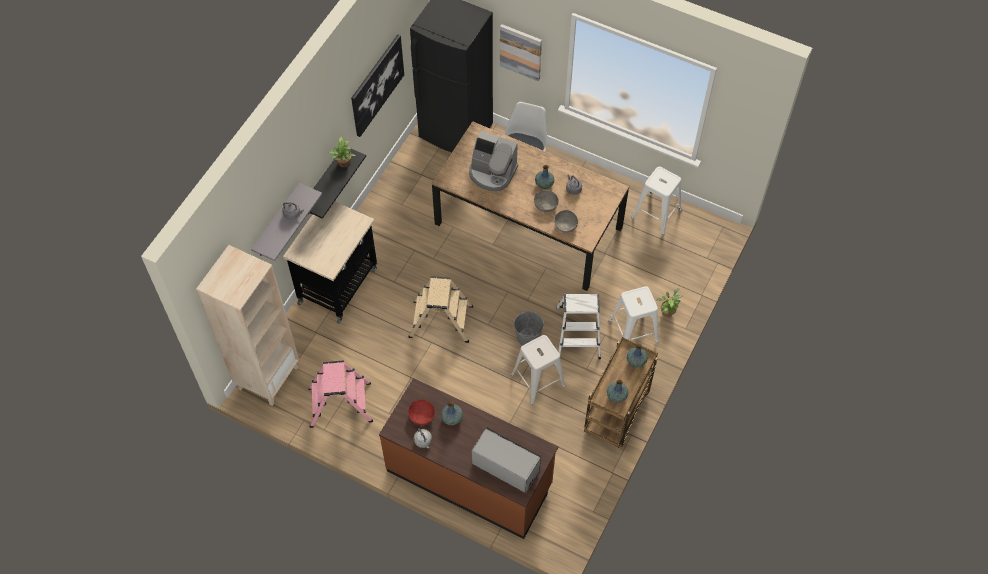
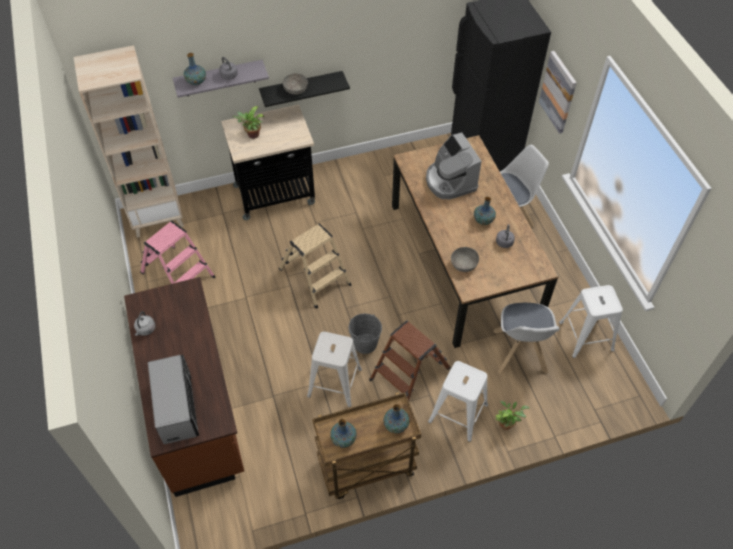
camera: 45 degrees right, 5 degrees down
potted plant [329,136,356,167] -> potted plant moved to [232,106,264,139]
picture [351,35,404,137] -> none
red bowl [408,399,435,425] -> none
vase [441,401,463,425] -> vase moved to [184,53,206,85]
grey bowl [534,190,559,212] -> grey bowl moved to [283,73,308,95]
white step ladder [556,294,601,360] -> brown step ladder [369,320,451,401]
none -> chair [493,303,560,374]

